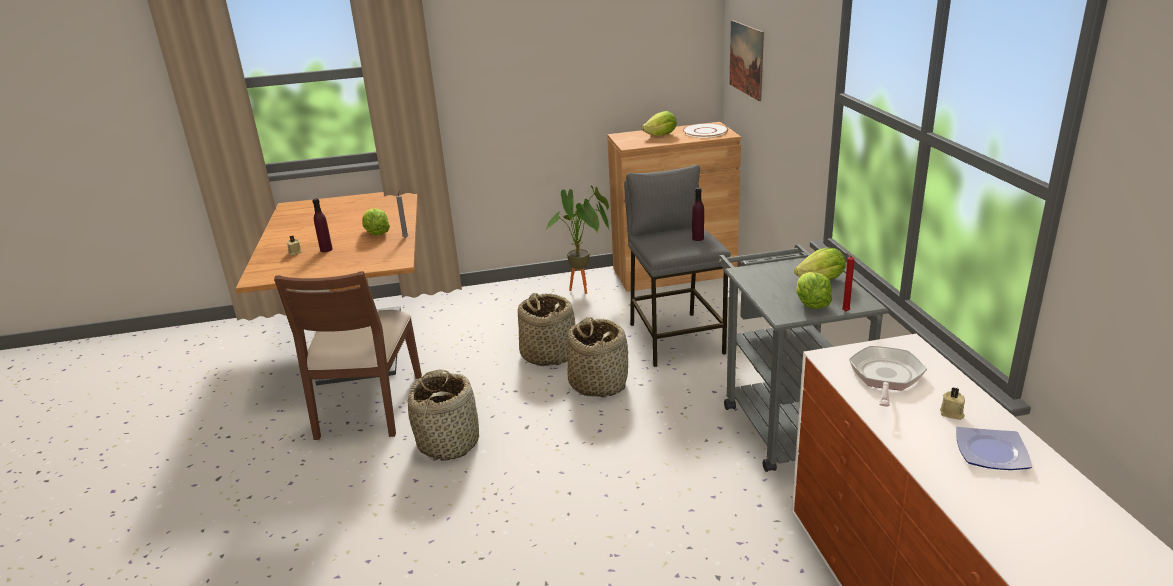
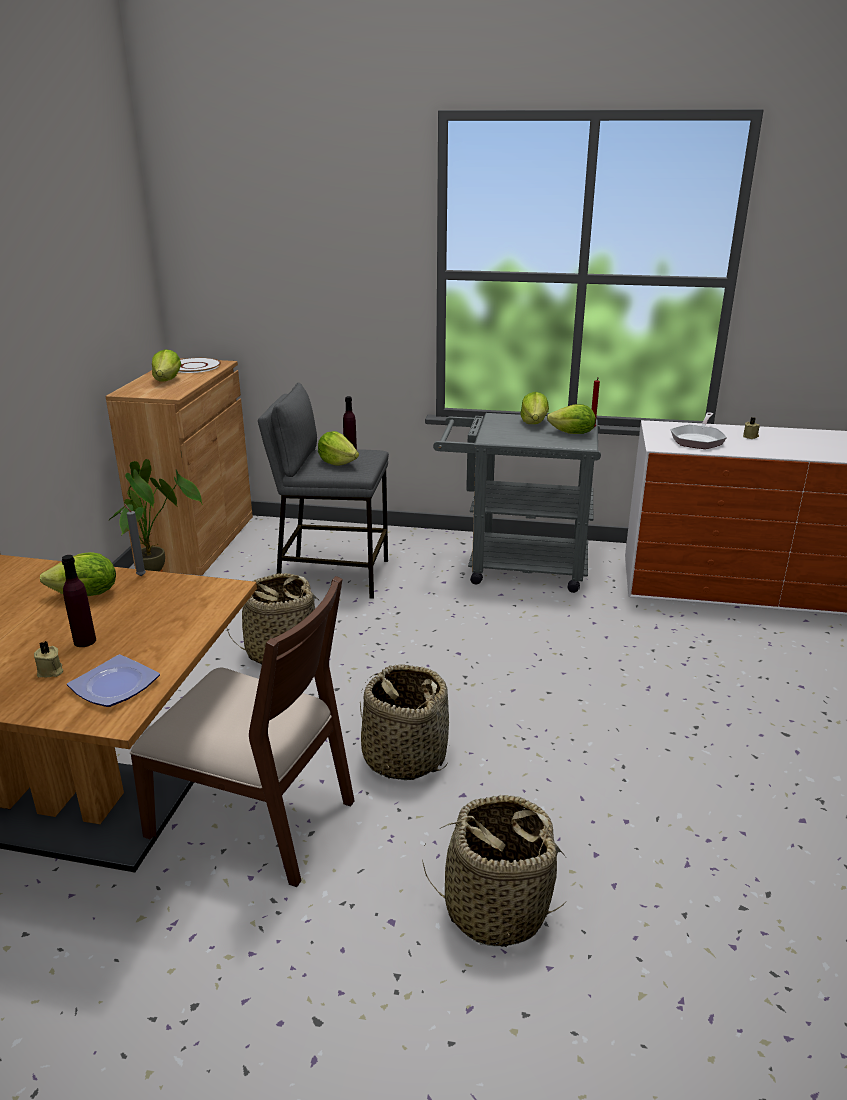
camera: 70 degrees left, 0 degrees up
basket [567,317,628,397] -> basket moved to [422,795,566,947]
picture [729,20,764,101] -> none
frying pan [849,346,927,407] -> frying pan turned 105 degrees counterclockwise [670,412,727,449]
plate [956,427,1032,470] -> plate moved to [67,654,160,707]
none -> lettuce [318,431,359,465]

